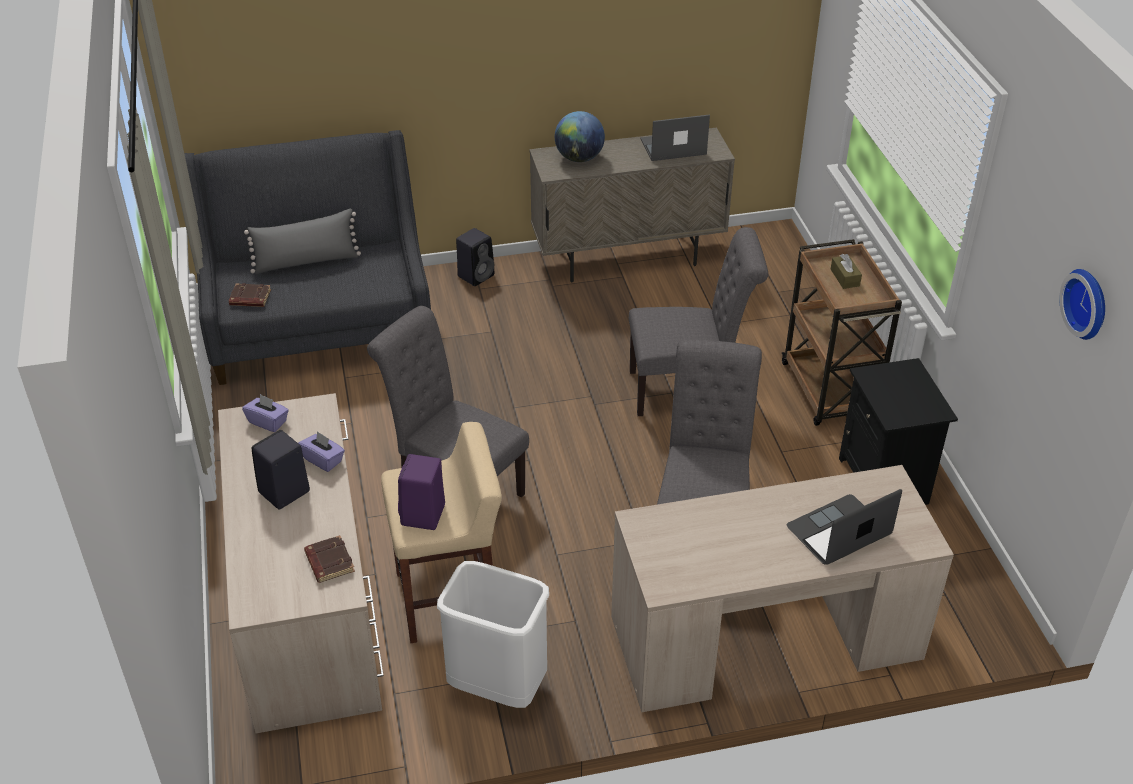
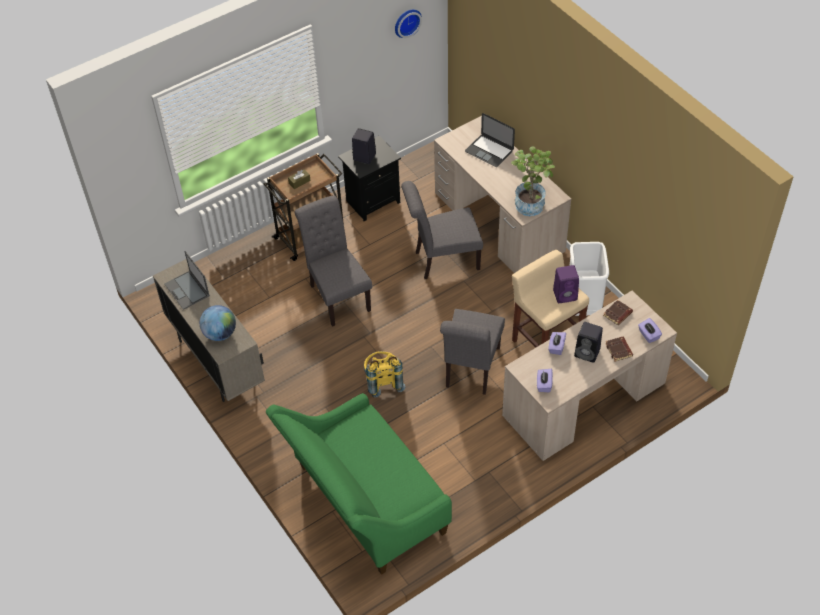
camera: 110 degrees left, 10 degrees up
grey sofa [184,130,431,385] -> green sofa [266,393,452,575]
brown book [229,283,271,307] -> brown book moved to [605,337,633,362]
grey pillow [244,209,361,274] -> none
black speaker [456,228,494,286] -> black speaker moved to [352,128,376,164]
none -> yellow backpack [364,351,406,398]
none -> potted plant [511,147,555,216]
none -> purple tissue box [638,318,662,343]

